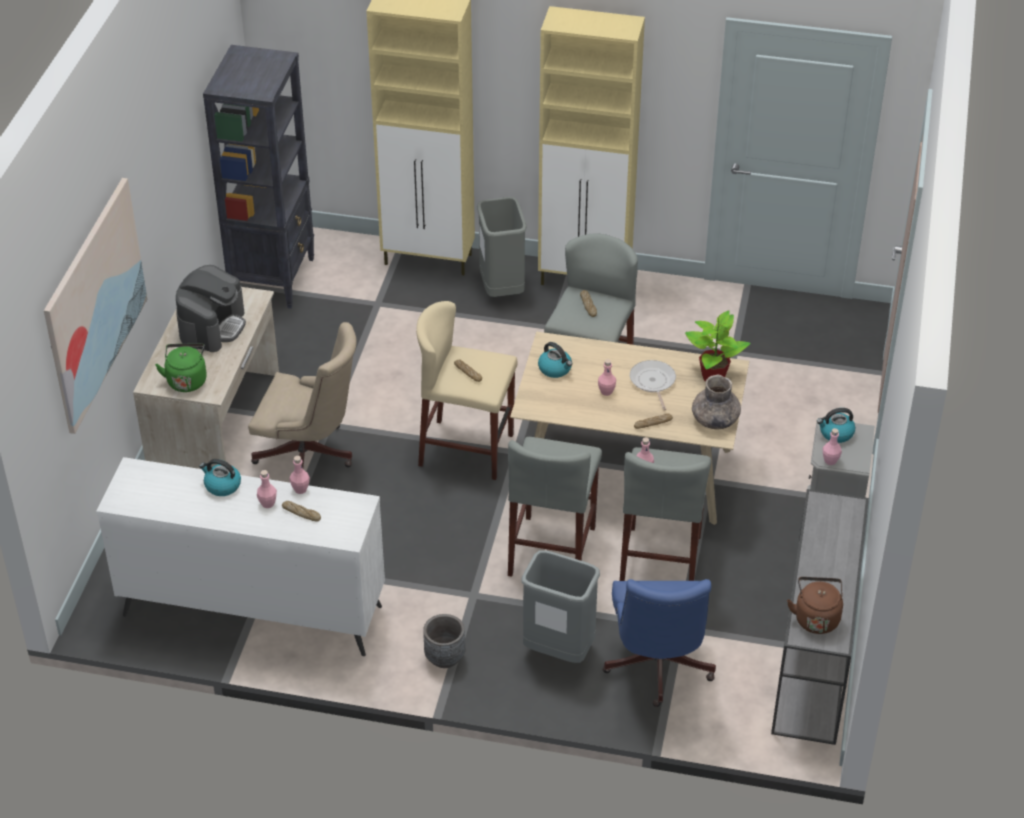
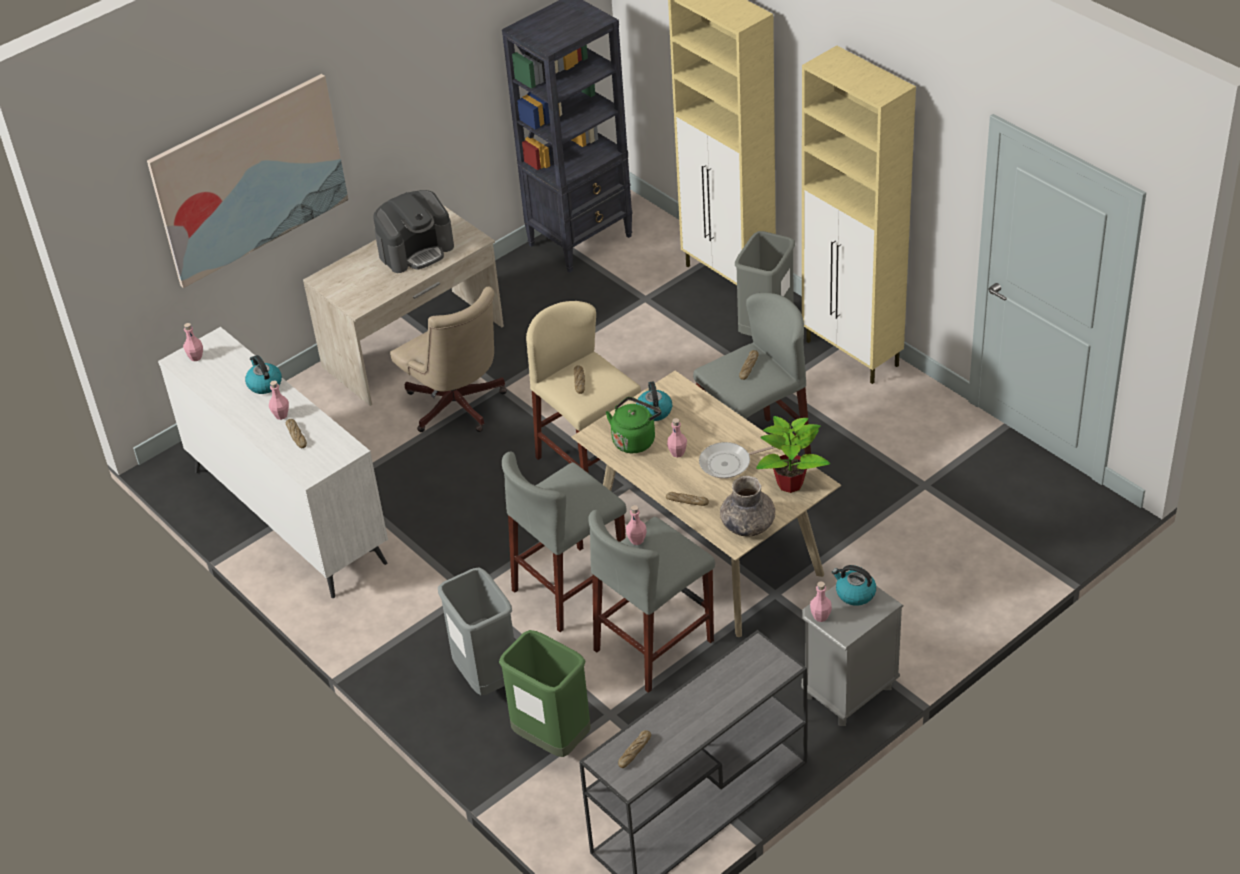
camera: 40 degrees right, 0 degrees up
green kettle [155,343,207,392] -> green kettle moved to [606,397,661,453]
pink bottle [289,456,310,494] -> pink bottle moved to [183,323,203,361]
grey planter [423,614,465,668] -> none
blue office chair [603,579,716,707] -> green trash can [499,630,591,757]
frying pan [630,360,676,410] -> frying pan turned 135 degrees counterclockwise [699,442,775,479]
brown kettle [787,577,843,634] -> bread [618,730,651,768]

